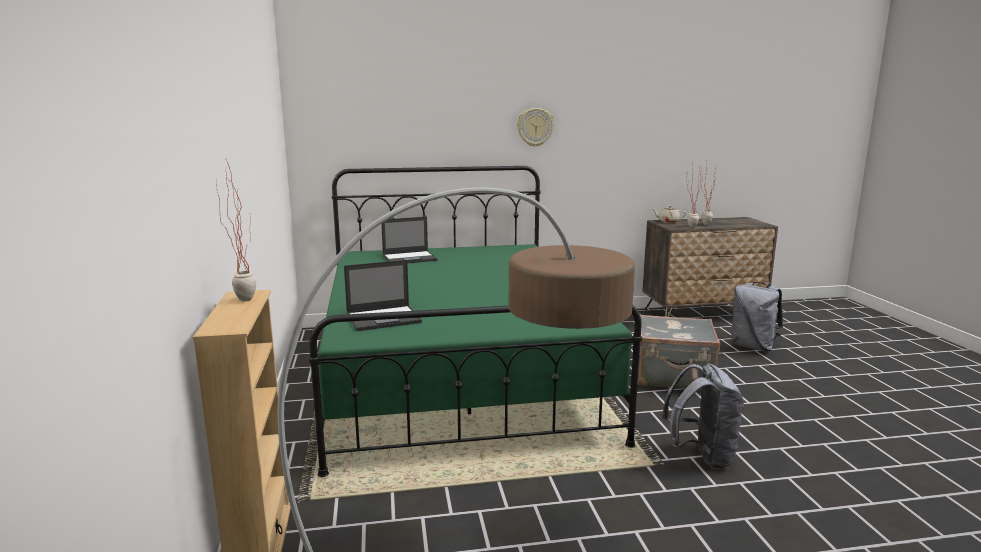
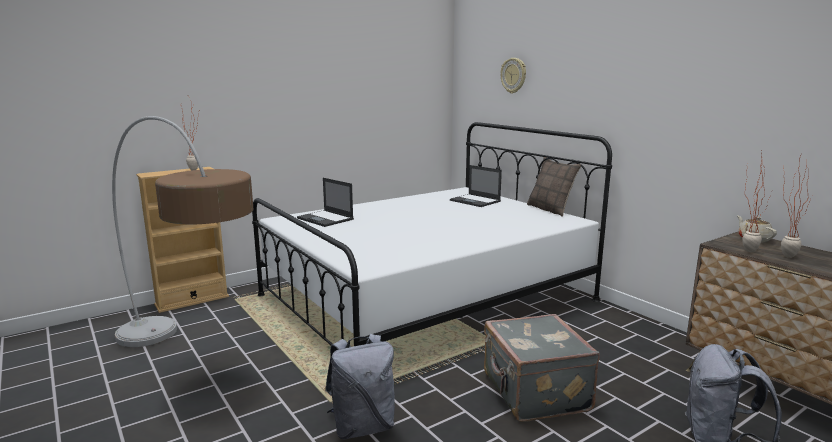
camera: 65 degrees right, 0 degrees up
green bed [309,166,642,477] -> white bed [252,122,612,346]
wall clock [517,108,554,147] -> wall clock moved to [501,58,526,94]
none -> pillow [527,157,582,217]

